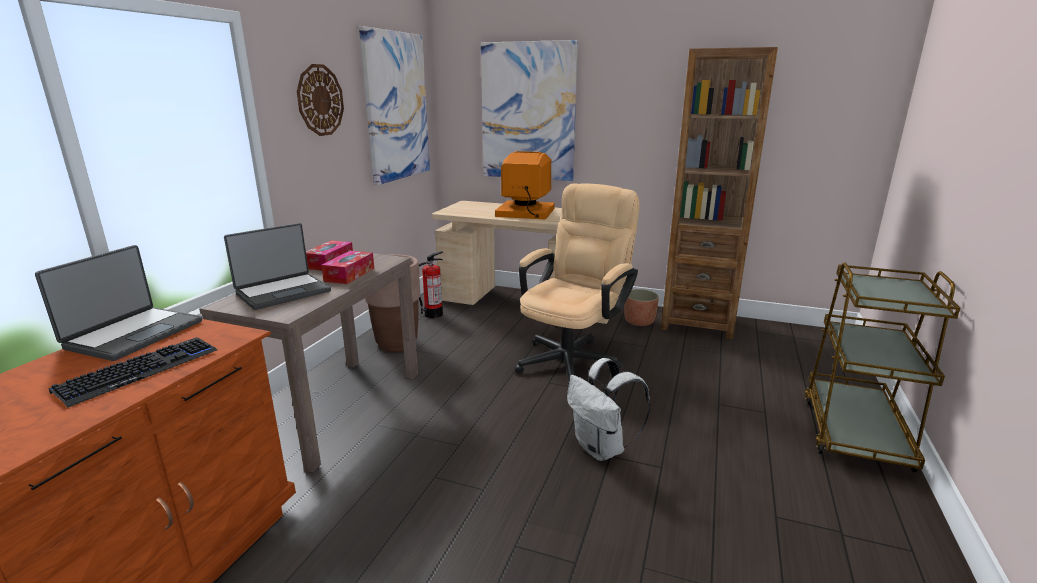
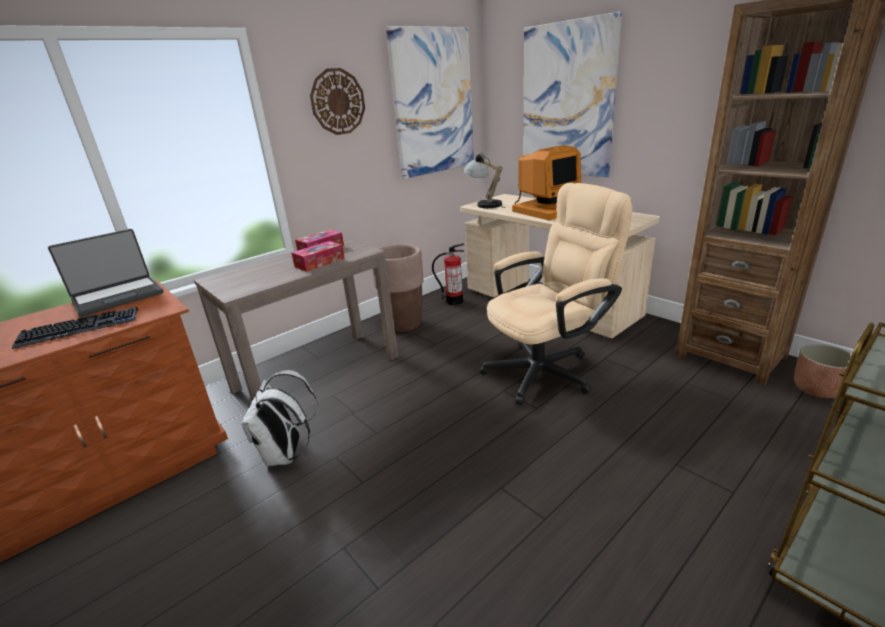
camera: 30 degrees right, 5 degrees up
laptop [224,223,331,310] -> none
monitor [495,151,555,219] -> monitor turned 105 degrees clockwise [512,145,581,220]
white backpack [567,358,650,461] -> white backpack moved to [242,370,318,466]
planter [624,289,659,326] -> planter moved to [794,344,857,398]
none -> table lamp [464,153,506,208]

